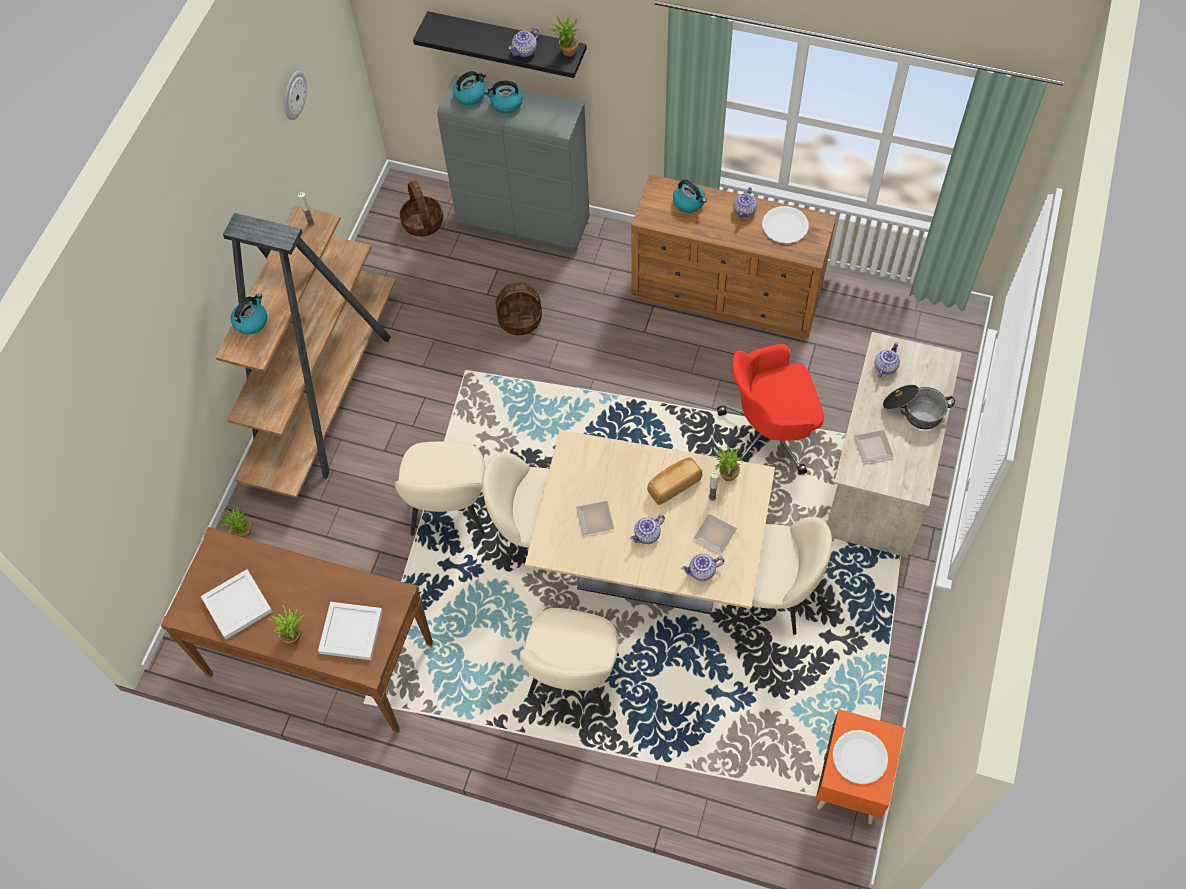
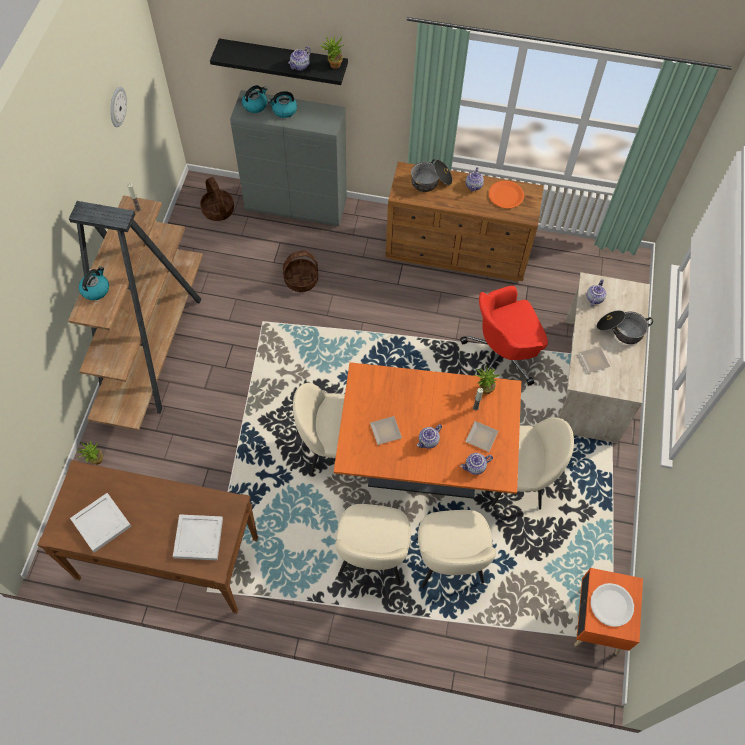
camera: 10 degrees left, 0 degrees up
potted plant [268,604,304,644] -> none
beige chair [395,441,485,536] -> beige chair moved to [416,510,496,588]
beige dining table [525,430,775,614] -> orange dining table [334,362,521,499]
bread [647,457,702,505] -> none
kettle [673,180,707,213] -> cooking pot [411,159,452,192]
white plate [762,206,809,243] -> orange plate [488,181,524,209]

